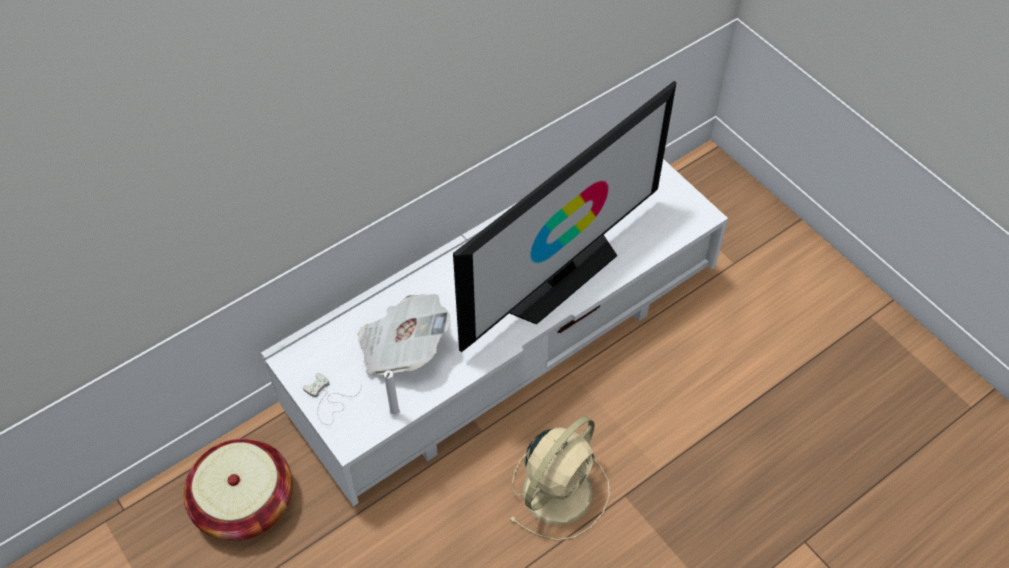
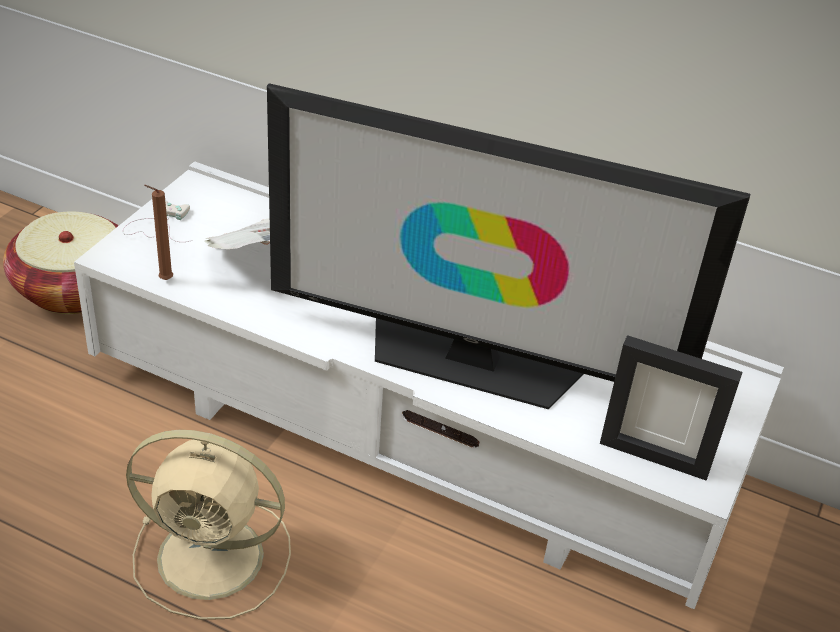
camera: 60 degrees right, 15 degrees down
white candle [384,370,400,417] -> brown candle [144,185,173,280]
none -> picture frame [600,335,743,481]

